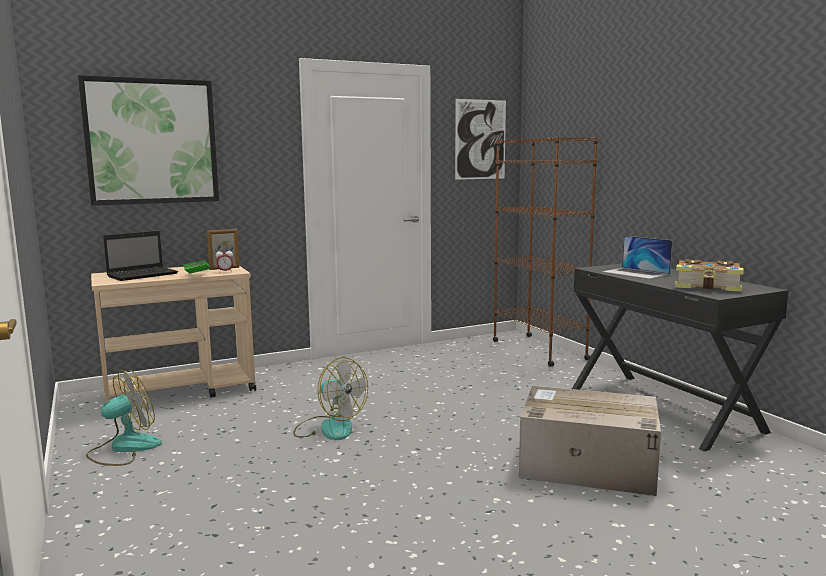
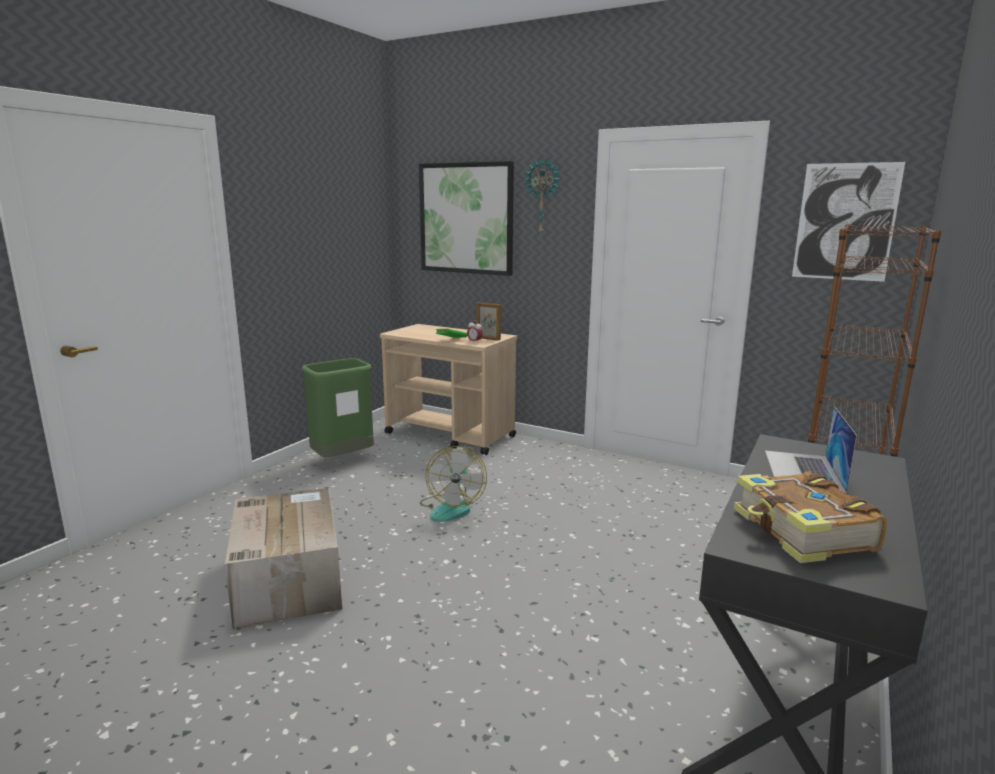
camera: 55 degrees right, 5 degrees up
fan [86,370,162,466] -> green trash can [302,358,374,457]
laptop [103,231,178,281] -> none
cardboard box [519,386,661,496] -> cardboard box moved to [225,488,342,629]
none -> wall clock [524,158,561,234]

